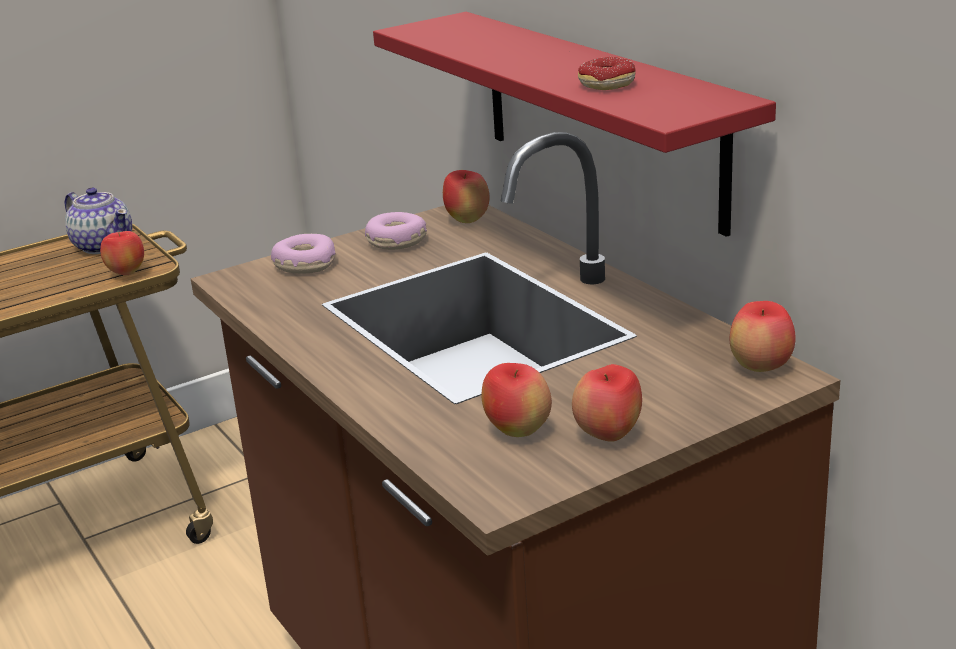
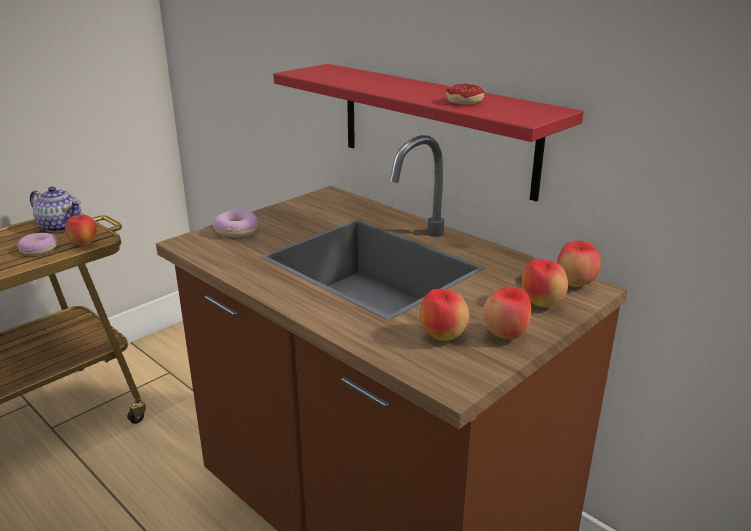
camera: 15 degrees left, 0 degrees up
donut [365,212,427,250] -> donut moved to [17,233,58,255]
apple [443,170,489,223] -> apple moved to [522,259,568,307]

